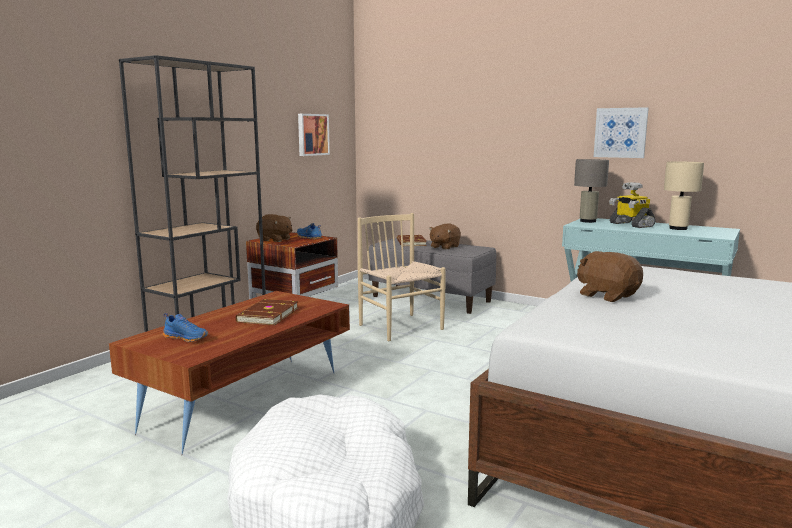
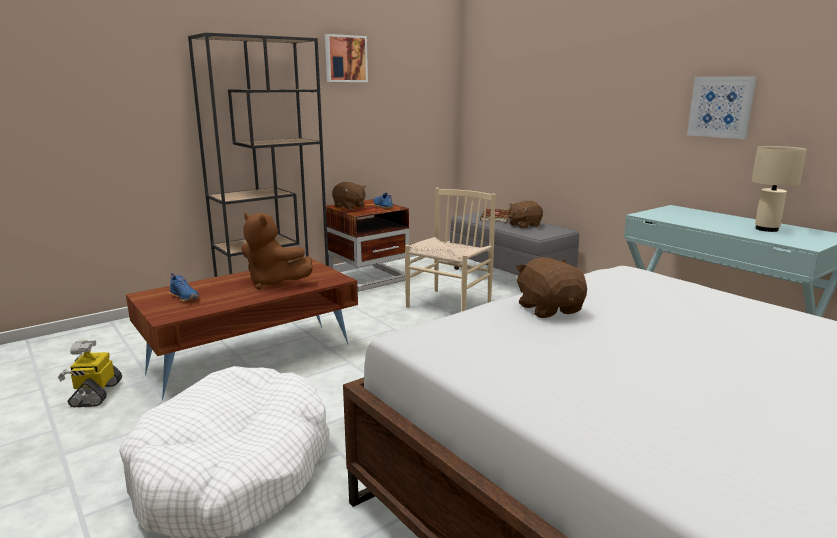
camera: 20 degrees right, 5 degrees up
brown book [235,299,298,325] -> brown plush toy [241,213,313,290]
picture [298,114,330,156] -> picture moved to [325,34,368,82]
beige chair [358,213,445,341] -> beige chair turned 45 degrees clockwise [405,188,495,312]
grey table lamp [574,159,609,223] -> none
toy robot [609,182,656,228] -> toy robot moved to [58,340,122,408]

